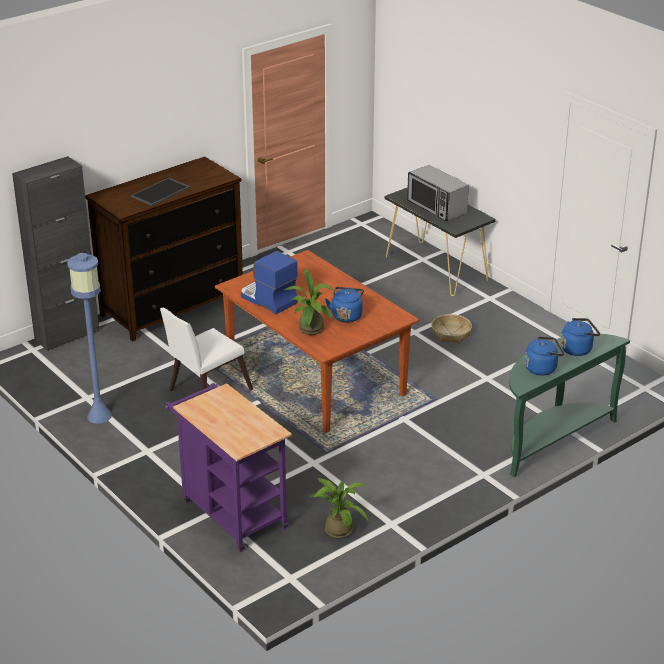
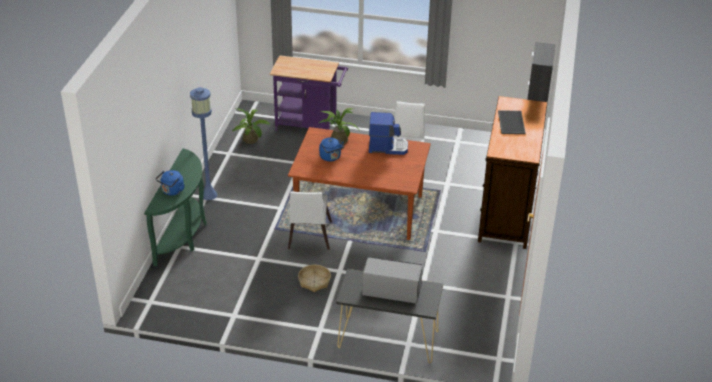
camera: 140 degrees right, 5 degrees up
blue floor lamp [67,253,112,424] -> blue floor lamp moved to [190,87,217,200]
blue kettle [525,336,564,375] -> none
none -> white chair [288,191,332,250]

